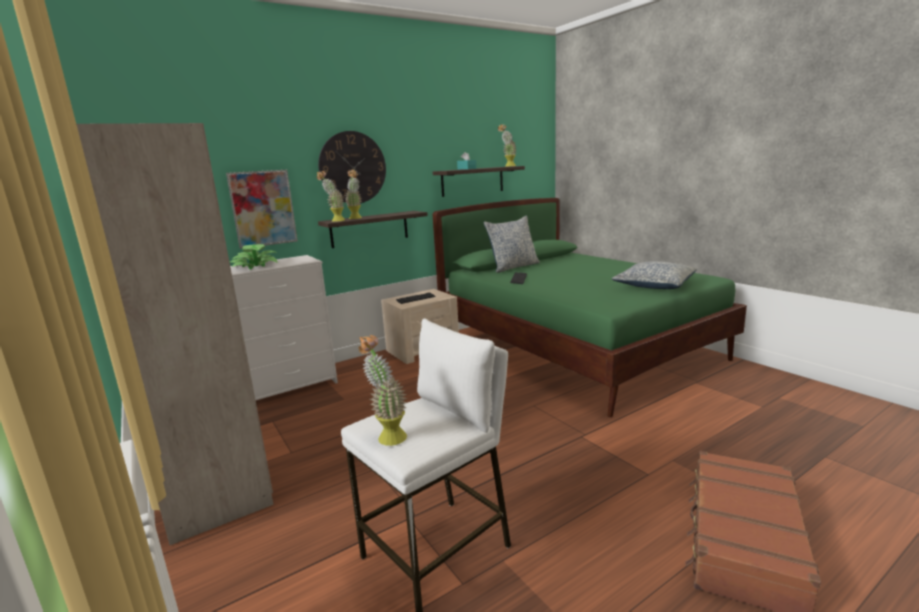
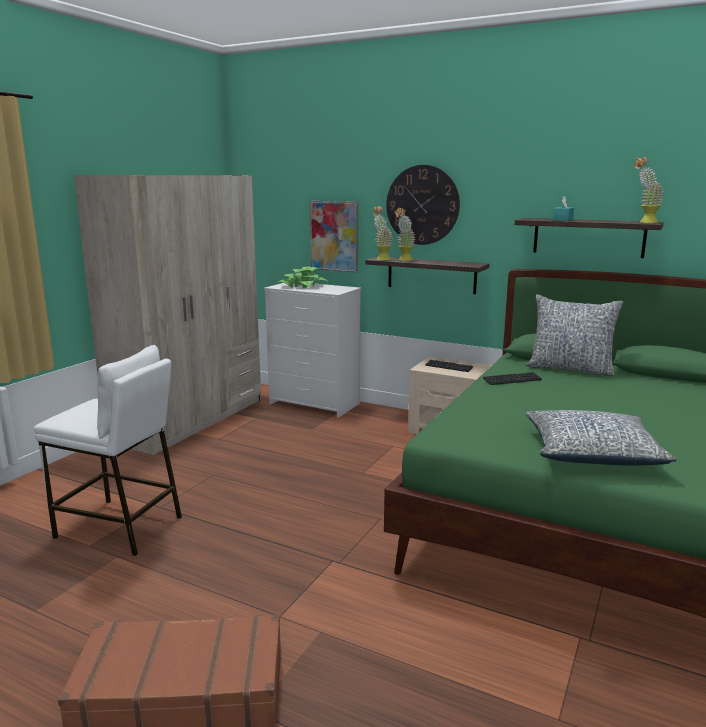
camera: 60 degrees right, 0 degrees up
potted plant [358,335,407,446] -> none

